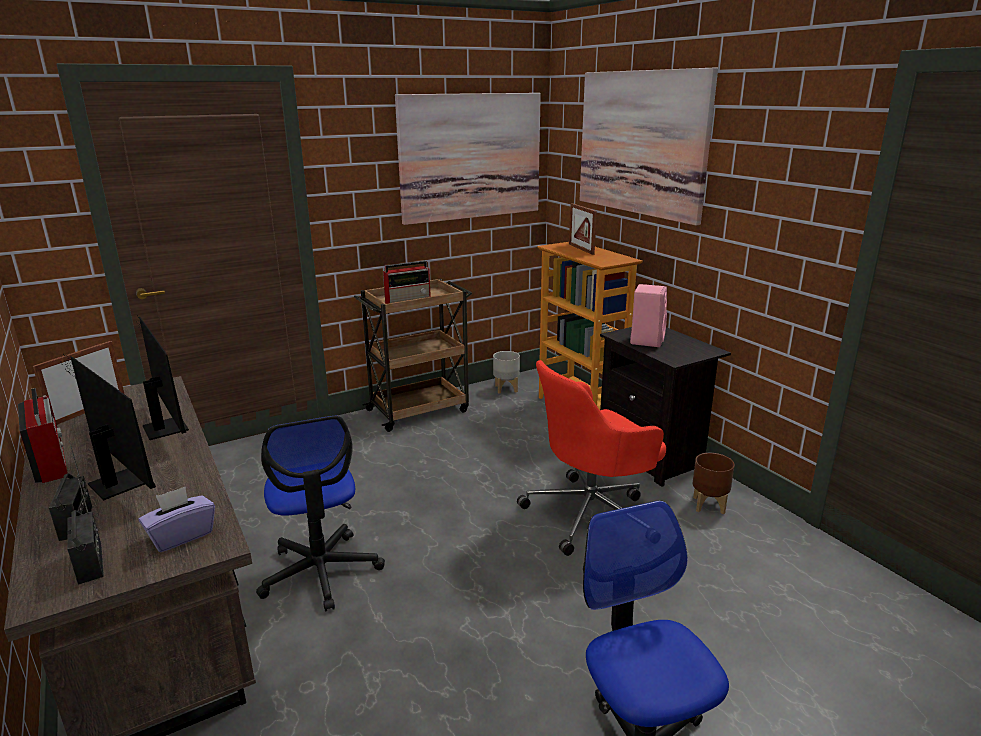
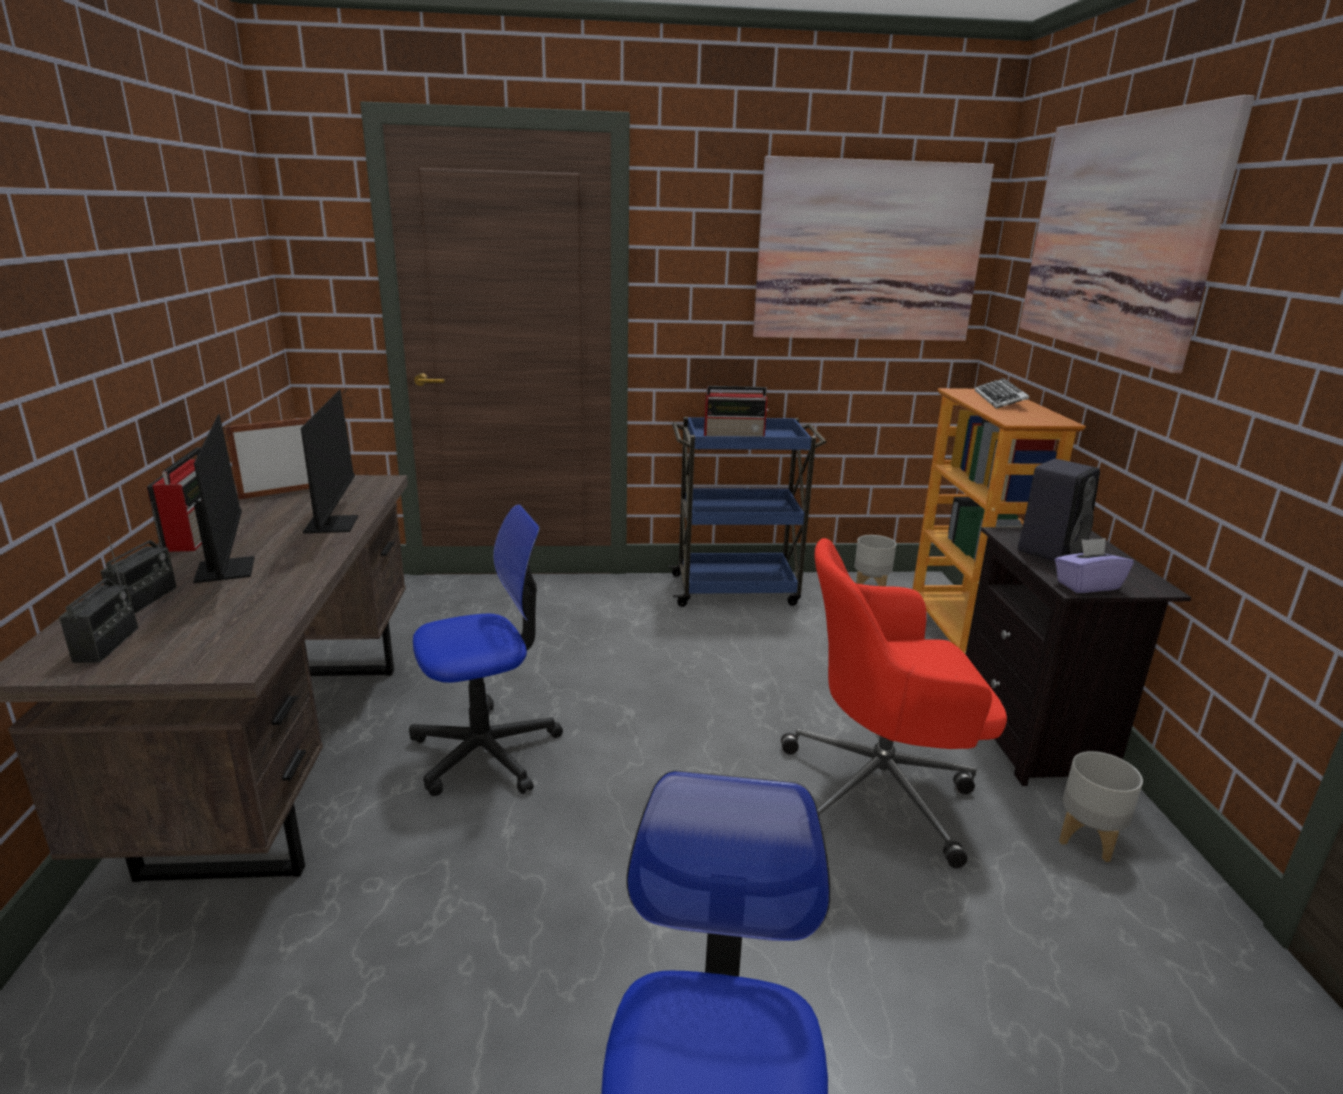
camera: 25 degrees right, 0 degrees up
purple tissue box [139,487,215,552] -> purple tissue box moved to [1055,538,1134,593]
office chair [256,416,385,611] -> office chair turned 120 degrees counterclockwise [409,505,563,796]
brown cart [354,278,472,432] -> blue cart [668,417,827,607]
picture frame [569,203,597,255] -> keyboard [975,378,1029,409]
pink speaker [630,284,667,347] -> black speaker [1018,459,1100,561]
brown planter [693,453,735,514] -> grey planter [1059,751,1143,862]

